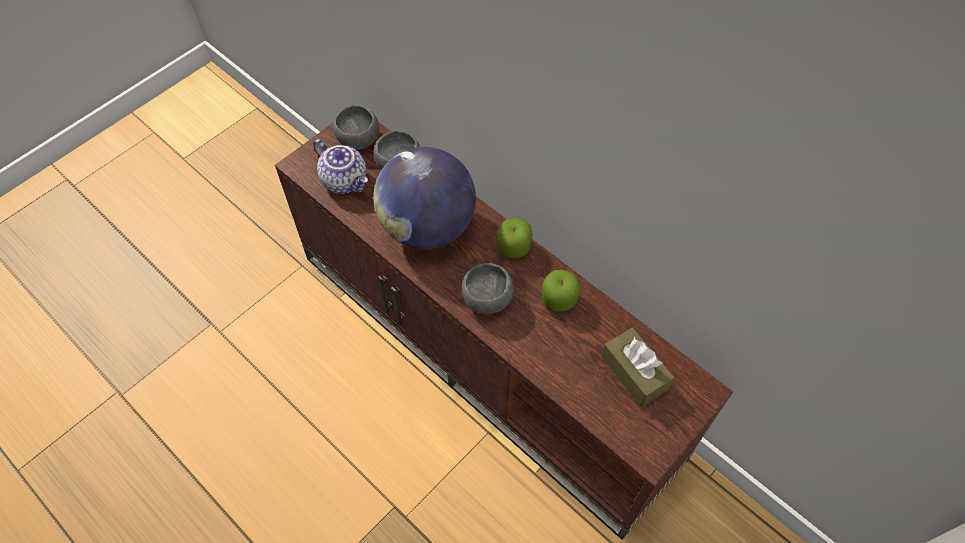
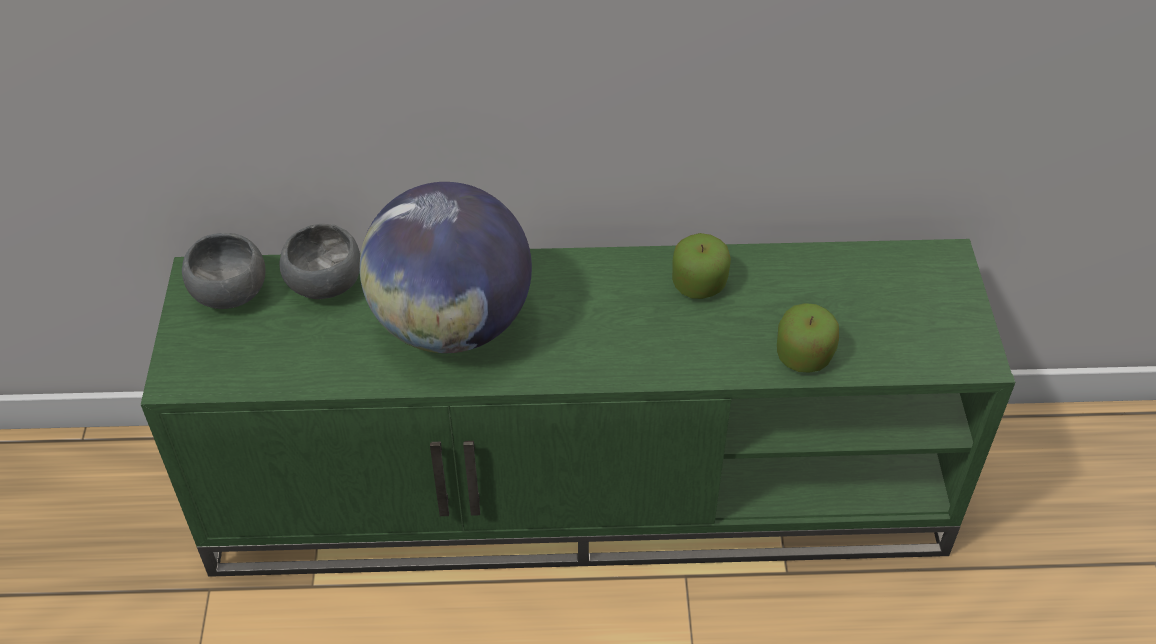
camera: 45 degrees left, 10 degrees down
brown tv stand [275,123,733,540] -> green tv stand [141,239,1016,577]
teapot [313,139,368,194] -> none
grey bowl [462,263,514,314] -> none
apple [496,218,533,258] -> apple moved to [777,303,839,373]
brown tissue box [601,328,675,407] -> none

